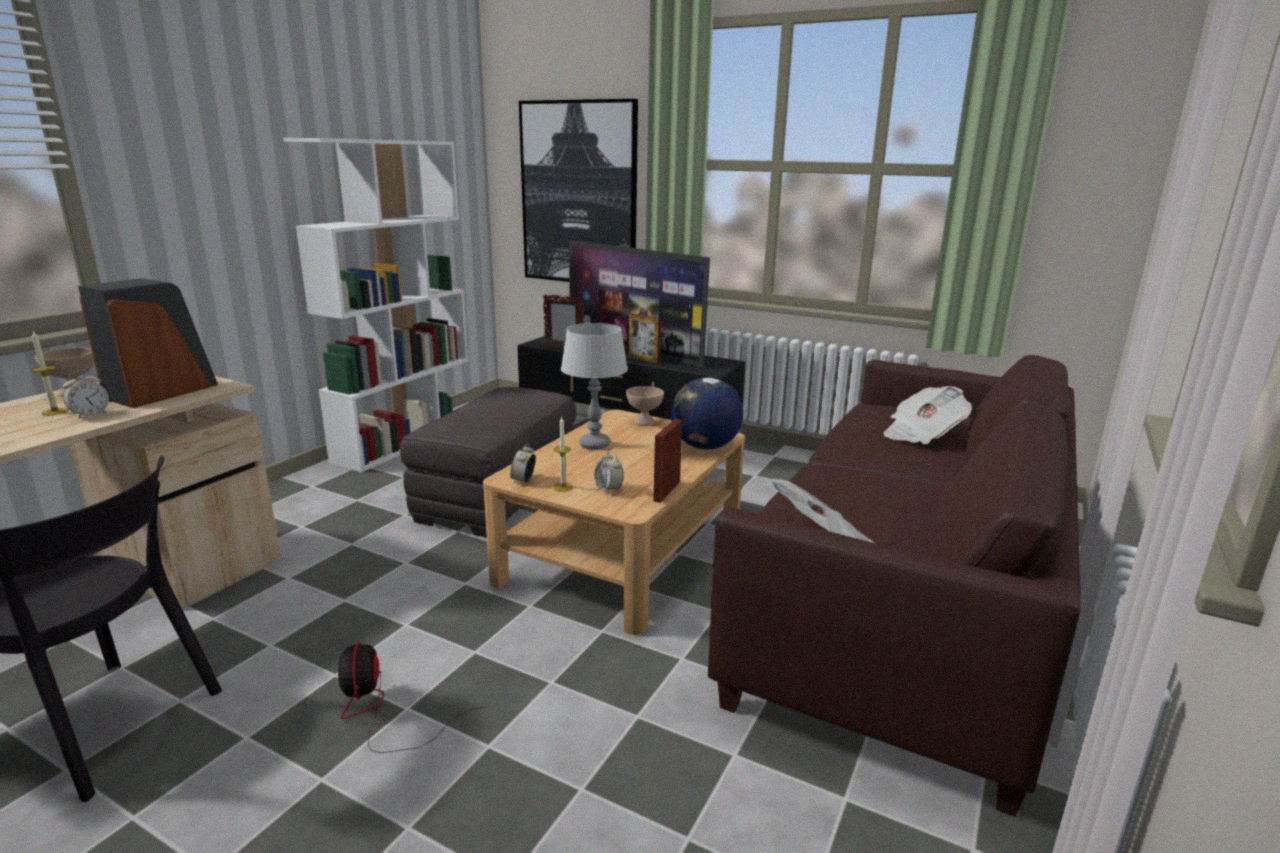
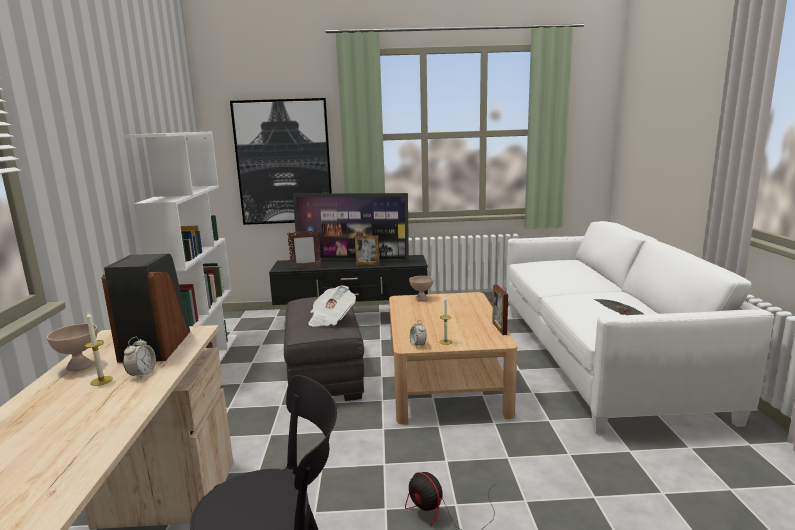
camera: 30 degrees left, 5 degrees down
grey table lamp [561,323,628,450] -> none
alarm clock [595,450,623,493] -> none
globe [671,378,743,450] -> none
brown sofa [708,355,1081,817] -> white sofa [507,221,774,434]
newspaper [883,386,972,444] -> newspaper moved to [308,285,356,327]

